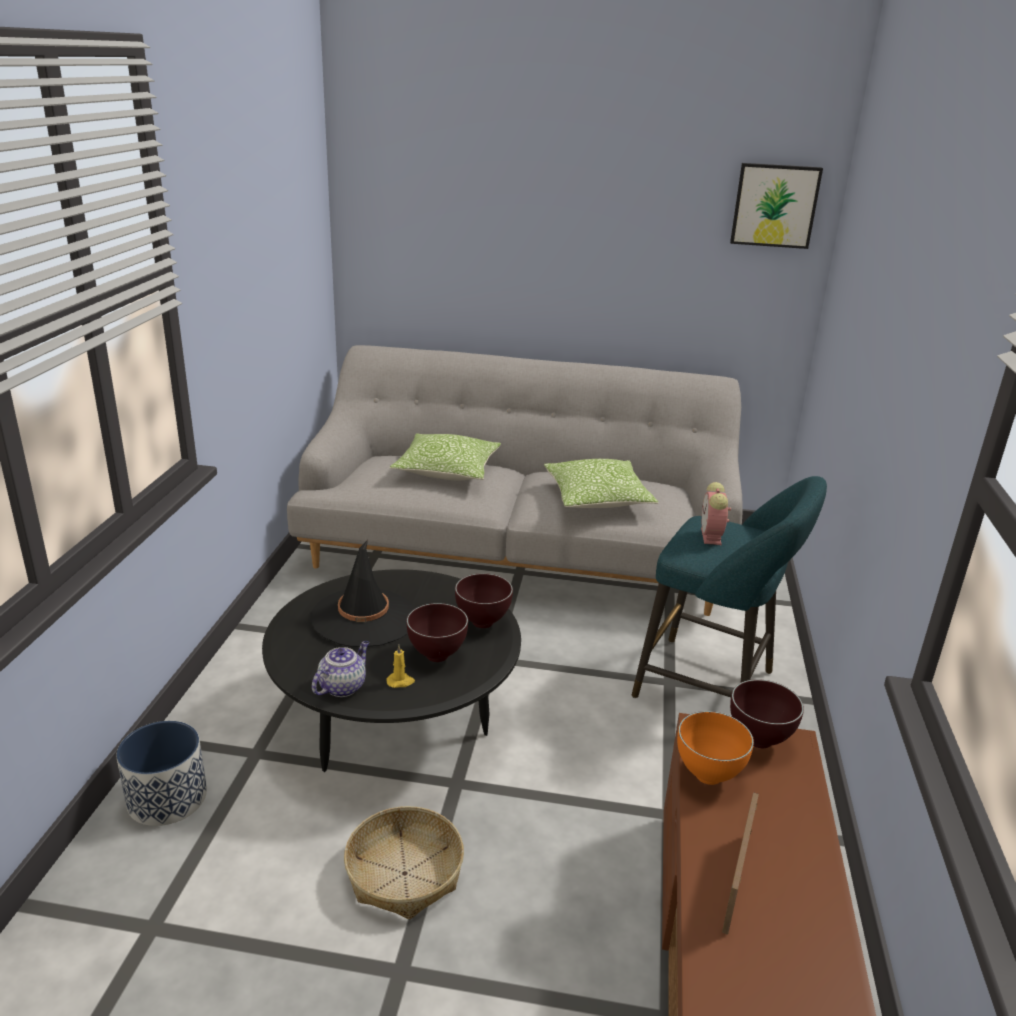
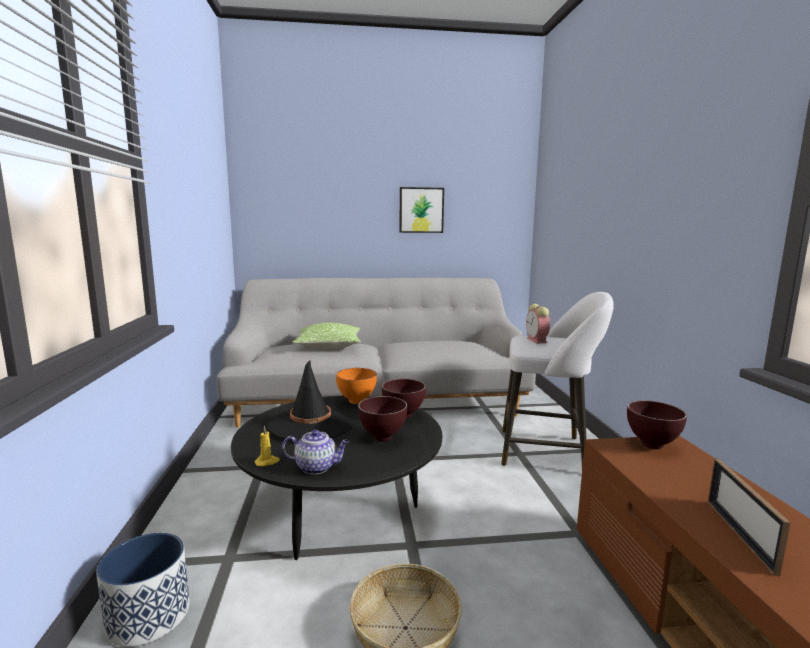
camera: 15 degrees left, 15 degrees down
teapot [312,641,369,697] -> teapot turned 75 degrees clockwise [282,430,349,474]
yellow candle [387,645,415,688] -> yellow candle moved to [255,425,280,466]
pillow [544,459,658,508] -> none
turquoise stool [632,476,827,698] -> white stool [501,292,614,466]
orange bowl [677,711,754,785] -> orange bowl moved to [336,368,377,404]
picture [730,163,823,249] -> picture moved to [400,187,444,233]

